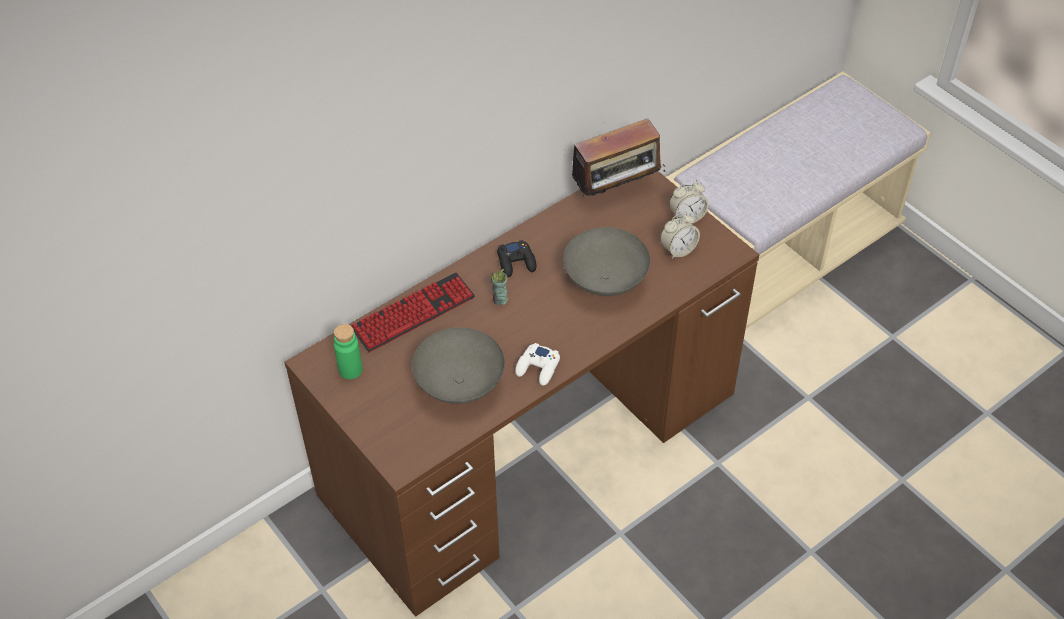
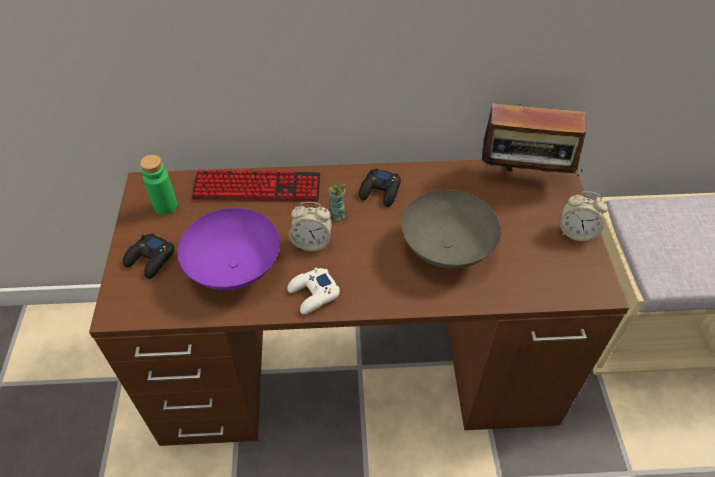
camera: 35 degrees right, 0 degrees up
grey bowl [412,327,505,404] -> purple bowl [178,208,280,290]
alarm clock [660,212,700,259] -> alarm clock moved to [289,202,332,251]
none -> black game controller [123,233,174,279]

